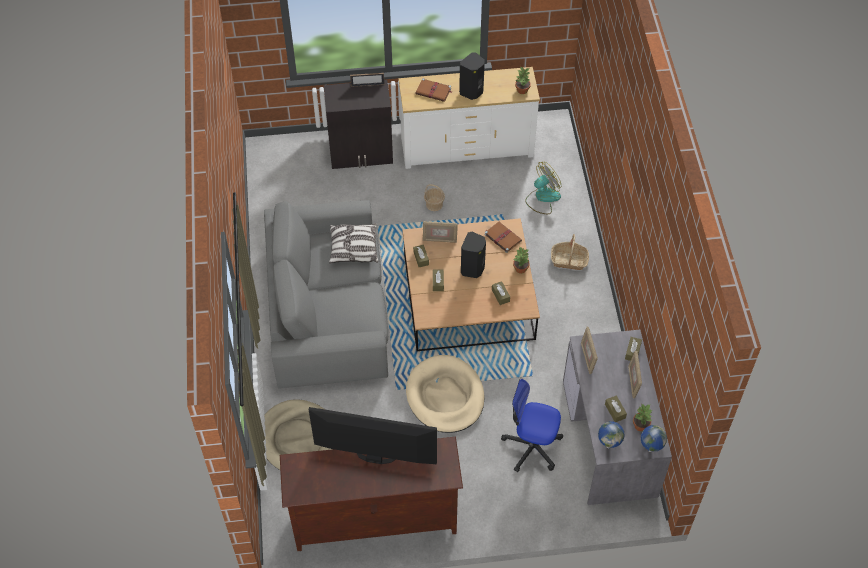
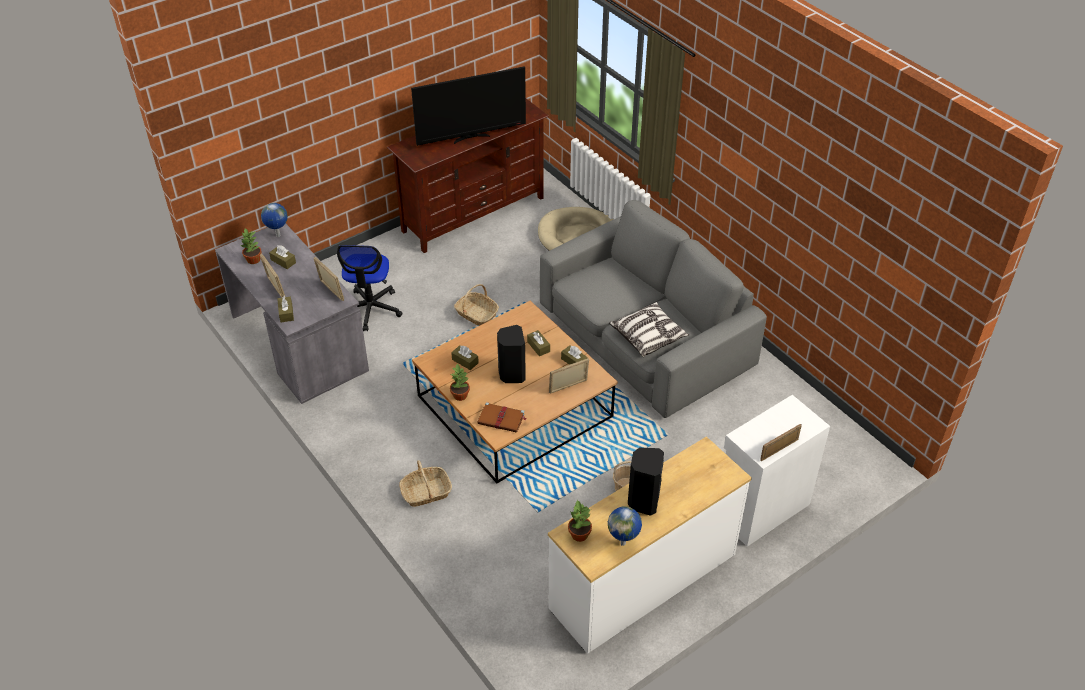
camera: 150 degrees right, 10 degrees down
black cabinet [324,80,393,169] -> white cabinet [724,395,830,546]
beige dog bed [406,355,485,433] -> basket [454,284,499,326]
brown book [415,78,452,102] -> none
office chair [501,379,563,472] -> office chair turned 105 degrees clockwise [337,245,403,331]
fan [525,162,562,214] -> none
globe [641,425,667,452] -> globe moved to [608,507,642,546]

